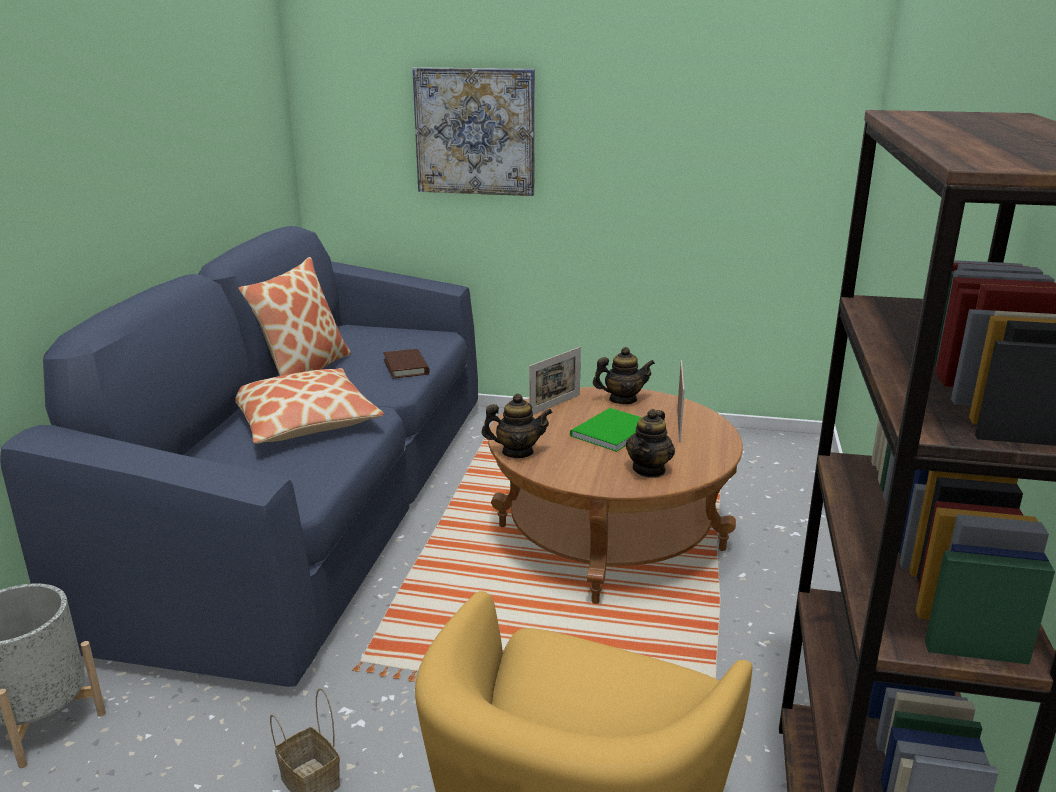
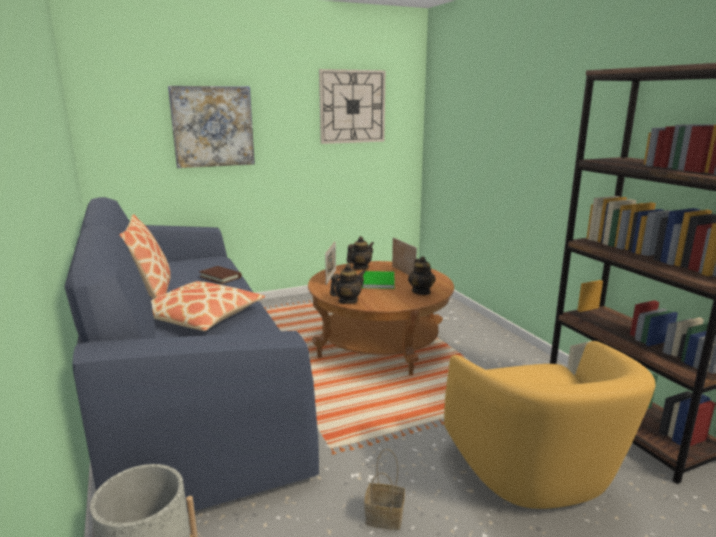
camera: 35 degrees left, 5 degrees down
none -> wall clock [319,69,385,144]

